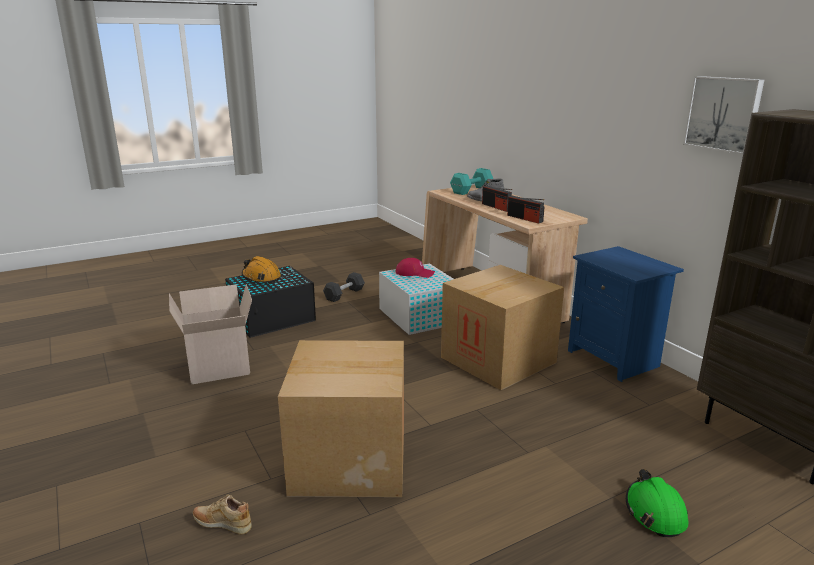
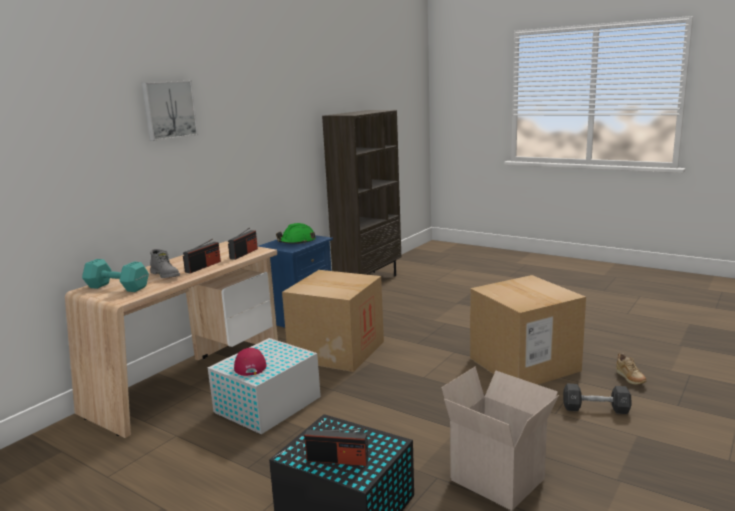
camera: 115 degrees left, 5 degrees down
orange hard hat [242,256,281,283] -> radio [304,429,369,466]
black dumbbell [323,272,365,302] -> black dumbbell moved to [563,384,632,414]
green hard hat [626,469,688,537] -> green hard hat moved to [276,223,316,244]
picture [683,76,764,154] -> picture moved to [141,81,198,141]

